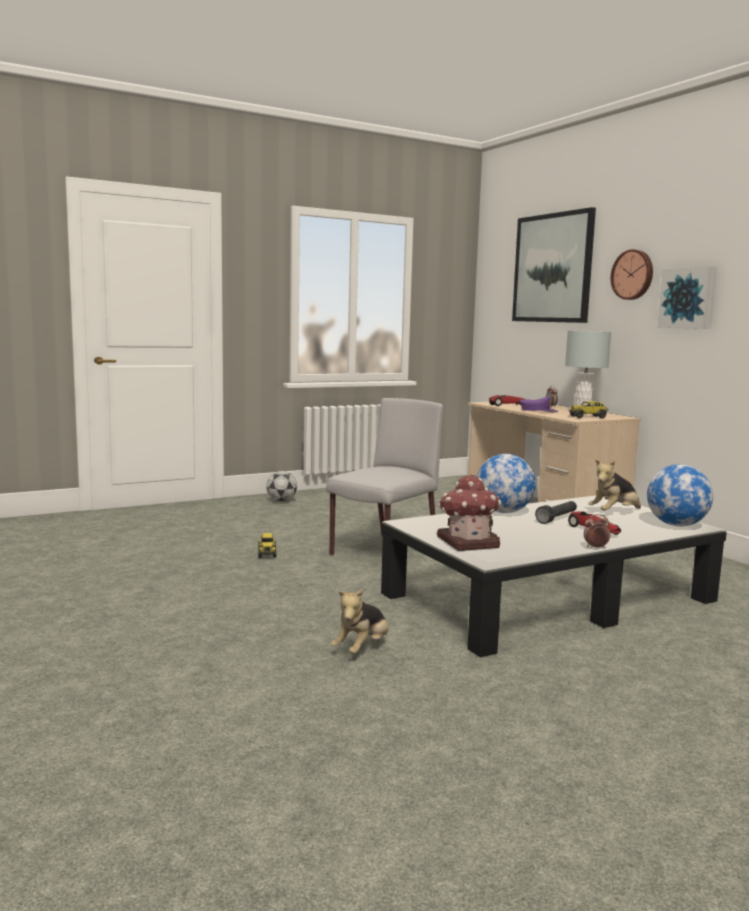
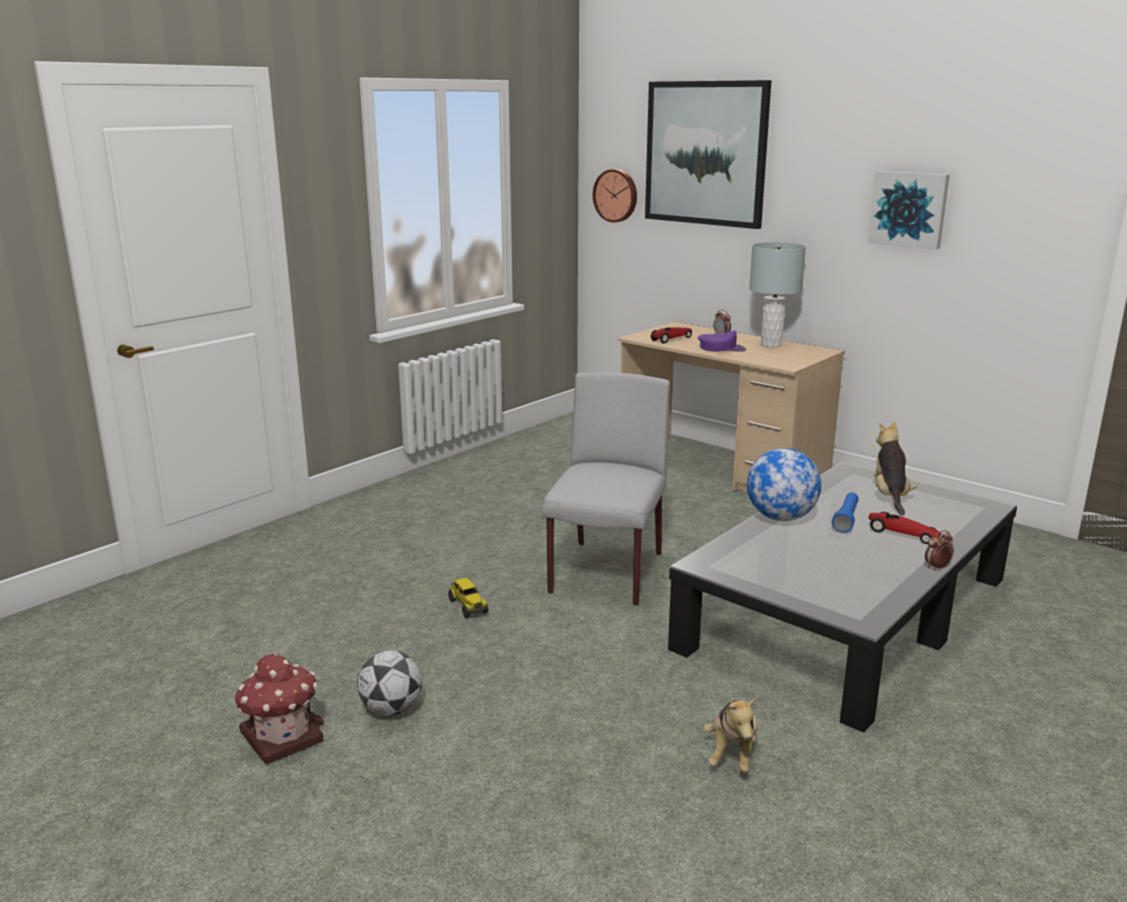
camera: 20 degrees left, 10 degrees up
football [267,471,297,502] -> football moved to [357,650,422,716]
toy house [437,474,501,551] -> toy house moved to [234,654,324,764]
black flashlight [535,501,577,524] -> blue flashlight [832,492,859,533]
toy truck [569,401,608,418] -> none
plush toy [588,459,641,511] -> plush toy turned 150 degrees clockwise [874,422,917,516]
wall clock [611,249,653,300] -> wall clock moved to [593,169,637,222]
globe [647,464,713,526] -> none

